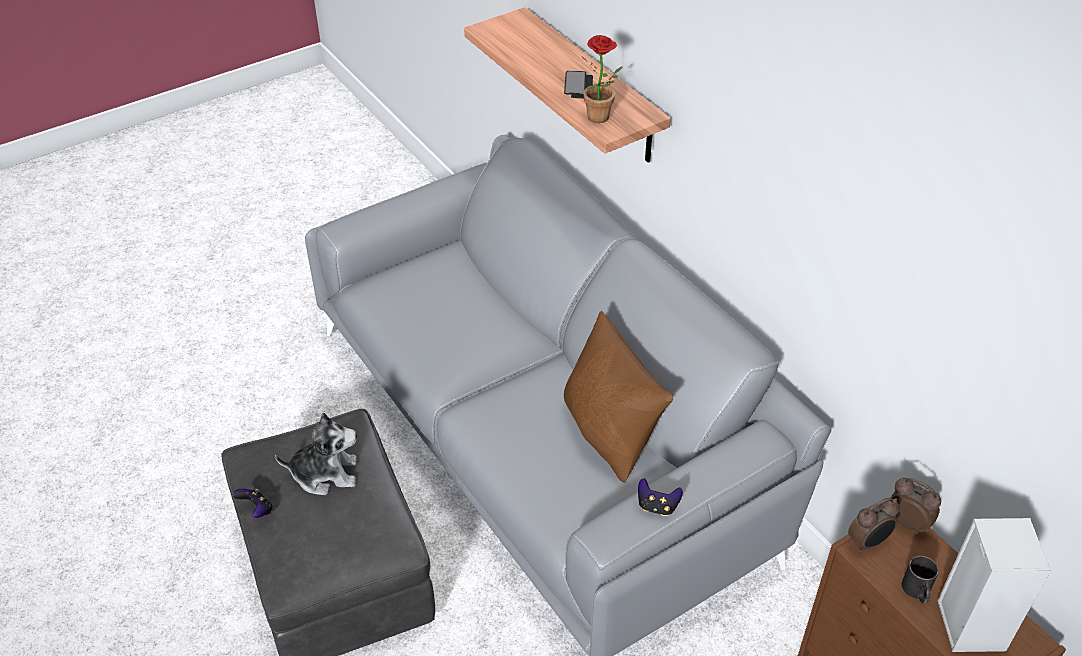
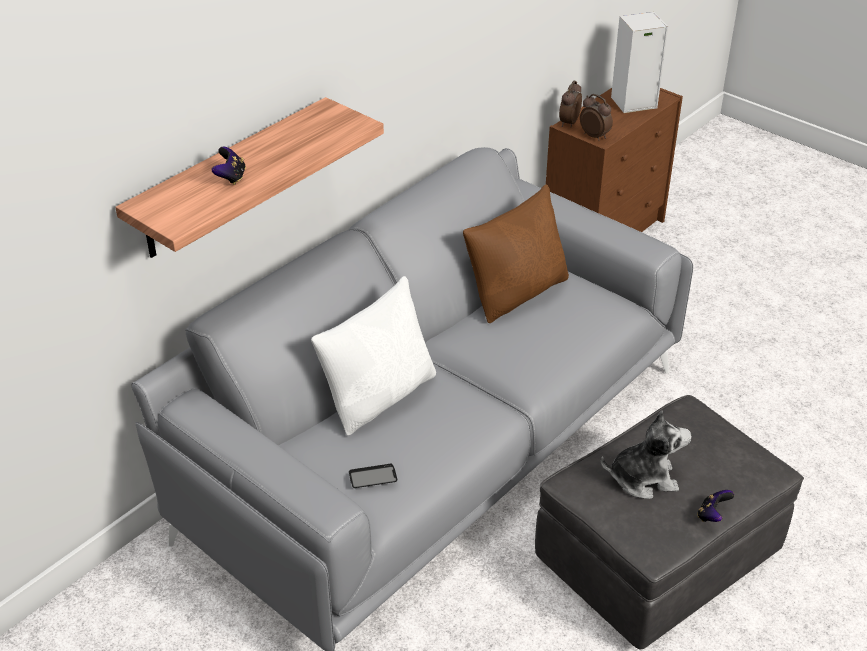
camera: 105 degrees left, 5 degrees down
plush toy [275,413,357,495] -> plush toy turned 105 degrees clockwise [601,410,692,499]
phone [564,71,593,98] -> phone moved to [349,464,397,488]
potted plant [581,35,622,123] -> none
game controller [638,478,683,516] -> game controller moved to [212,147,246,185]
black mug [902,556,939,604] -> none
none -> white pillow [311,276,436,436]

